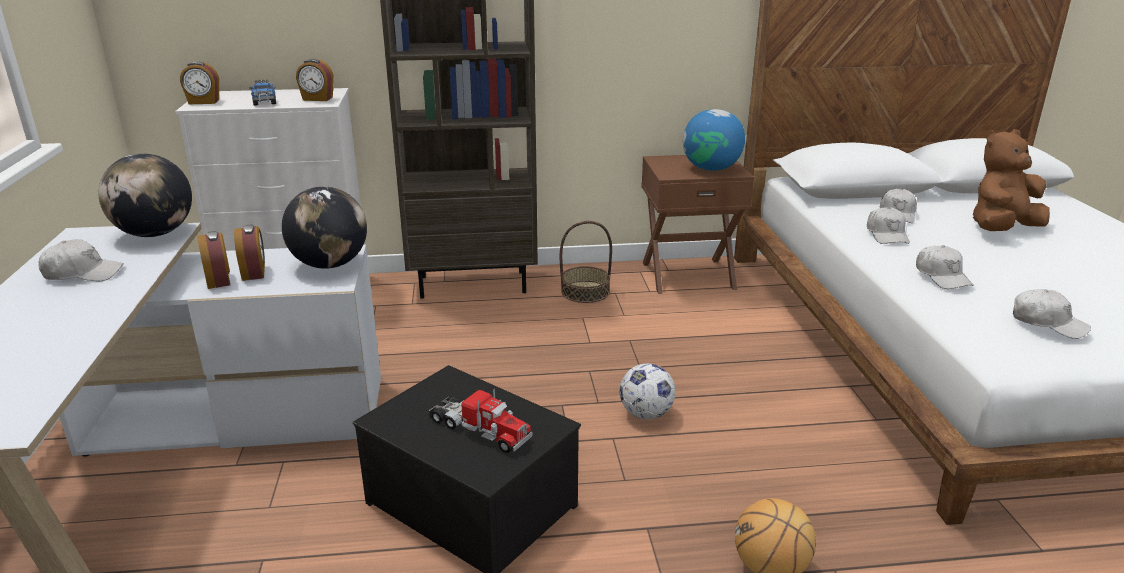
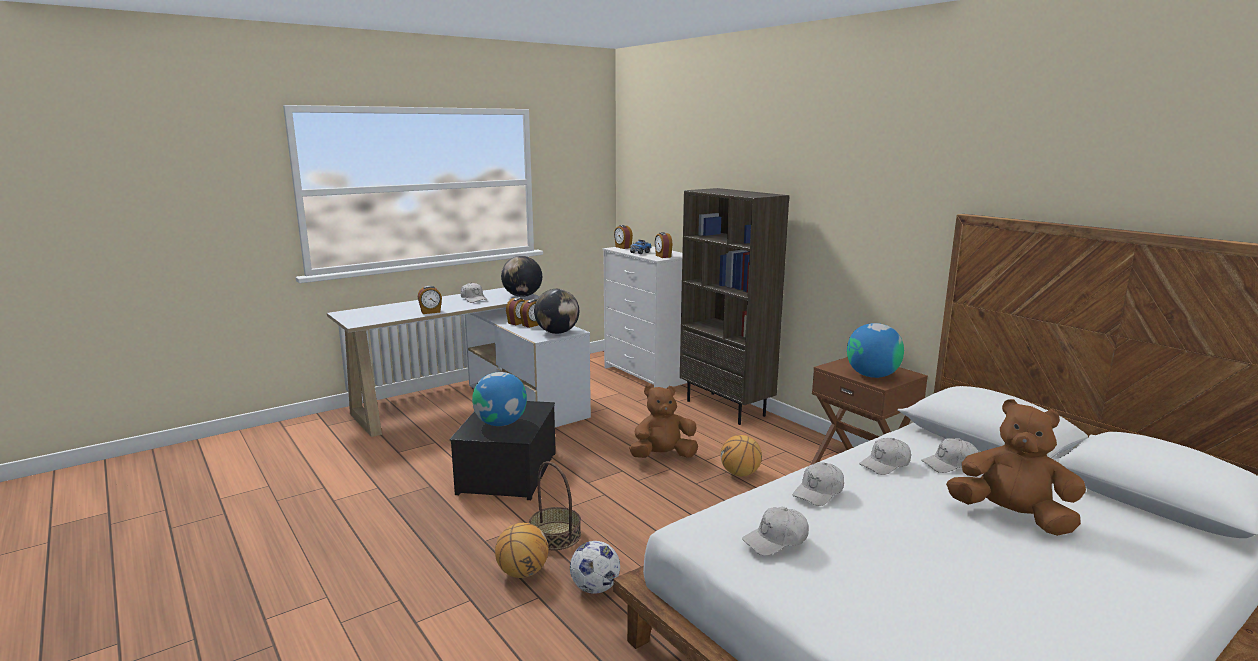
camera: 60 degrees right, 10 degrees down
toy truck [429,388,533,453] -> globe [472,372,527,426]
basket [560,221,612,303] -> basket moved to [529,461,581,550]
football [620,363,676,419] -> football moved to [570,541,620,594]
white cap [1013,289,1091,339] -> white cap turned 60 degrees clockwise [742,507,809,556]
none -> alarm clock [418,286,442,314]
none -> brown plush toy [629,386,698,458]
none -> basketball [720,435,762,477]

